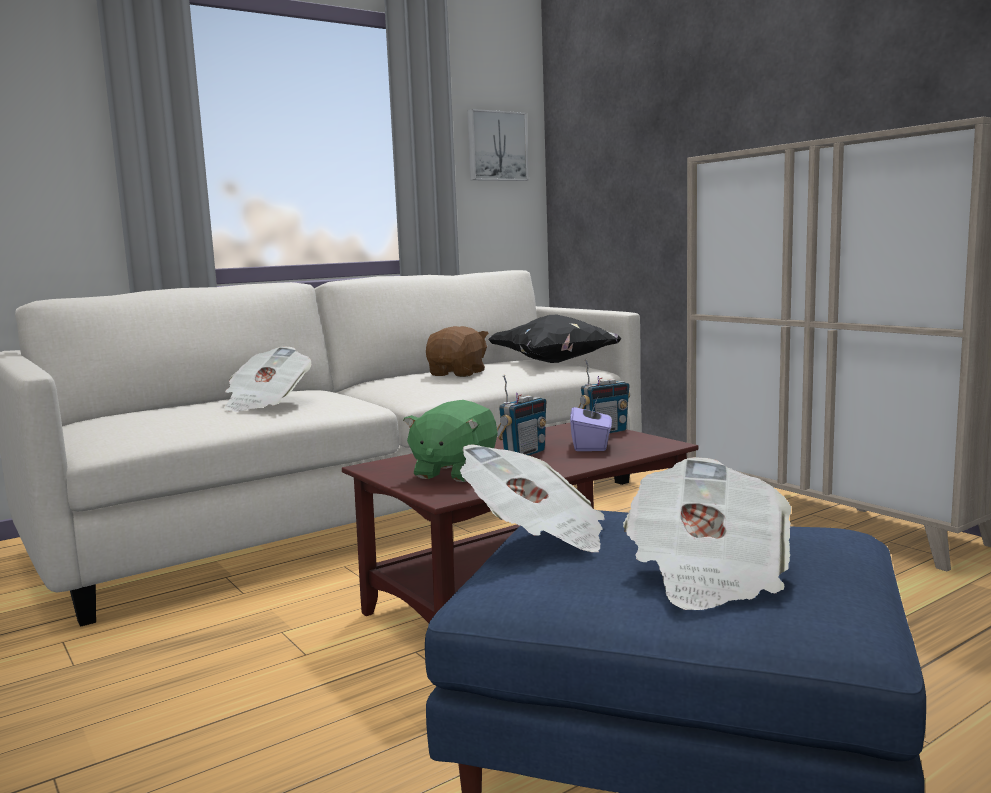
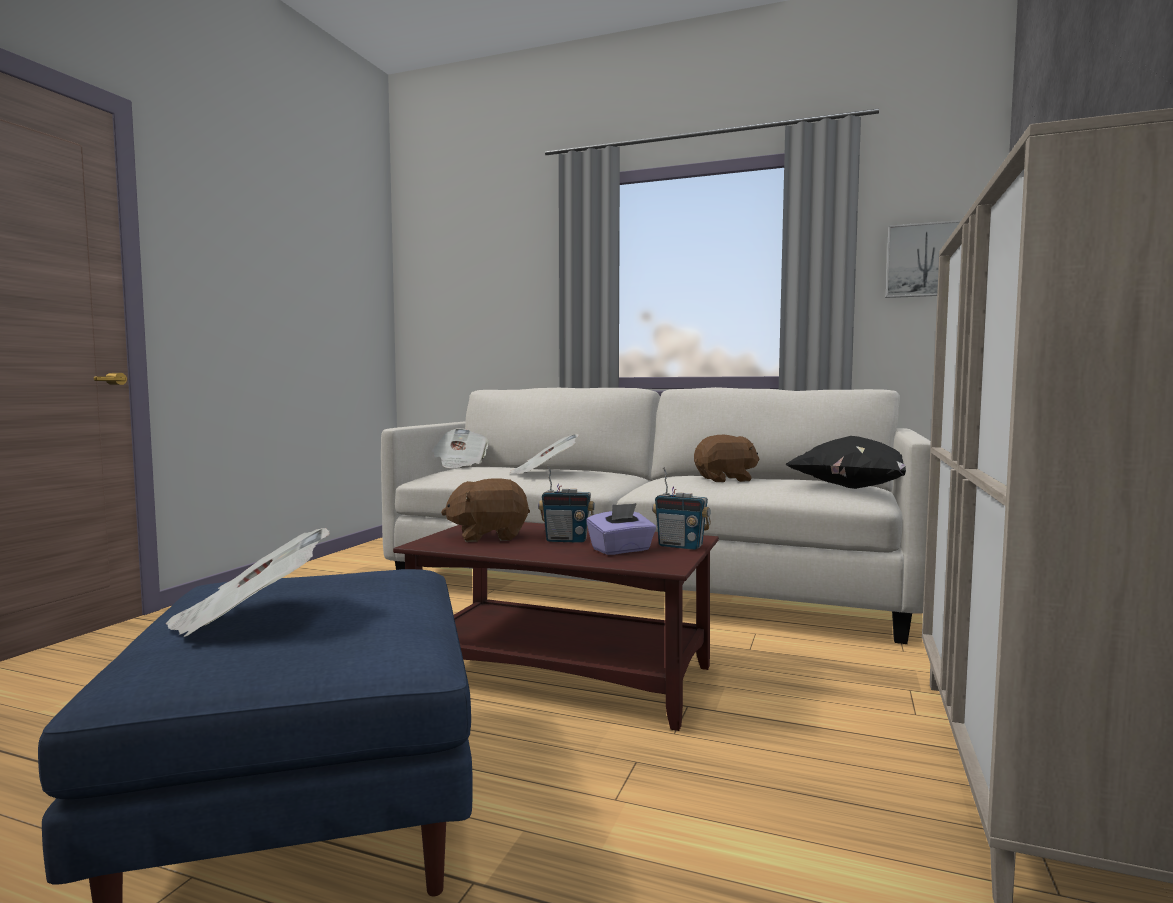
camera: 55 degrees right, 5 degrees down
green plush toy [403,400,498,482] -> brown plush toy [441,478,530,542]
newspaper [460,445,605,552] -> newspaper moved to [432,428,490,468]

